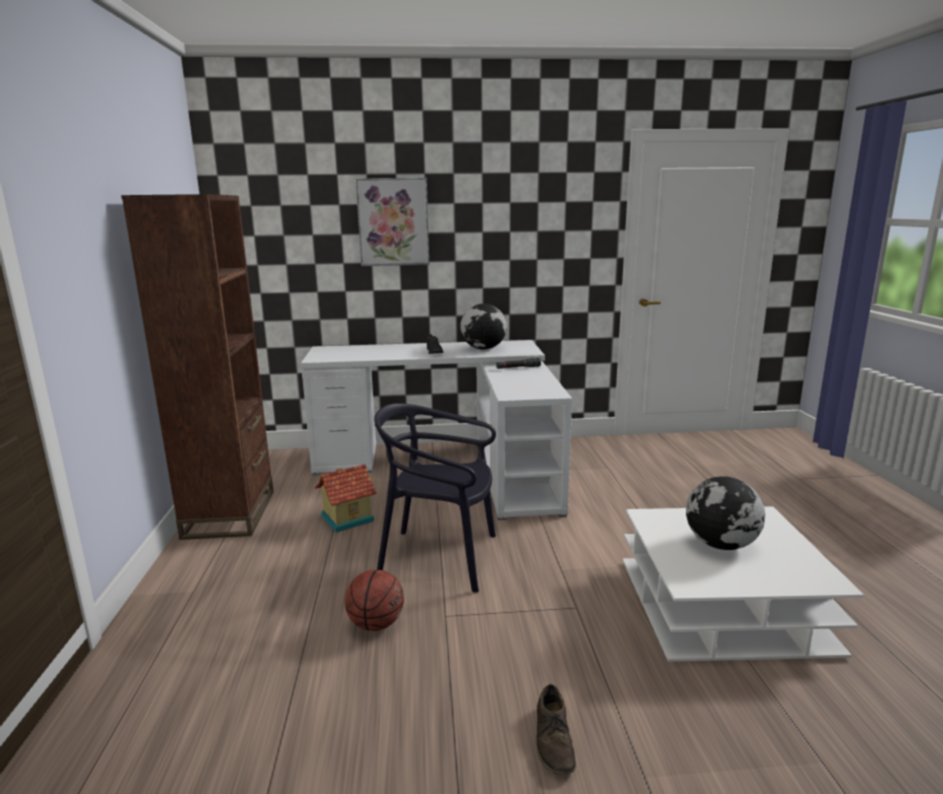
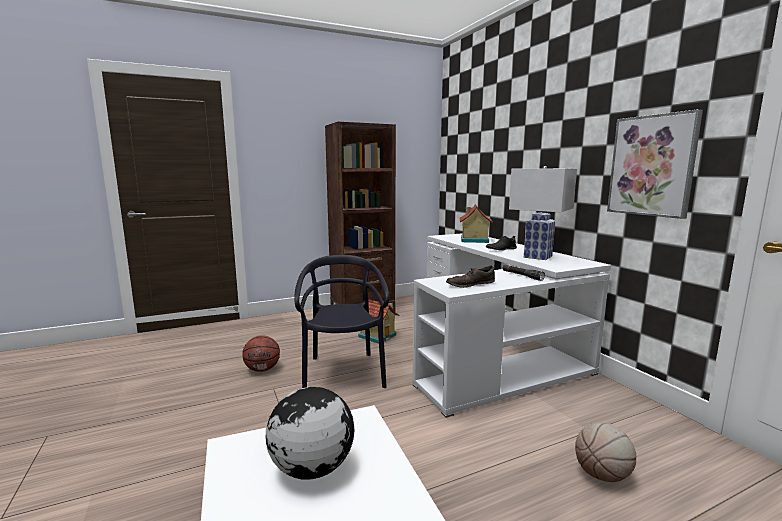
camera: 70 degrees right, 5 degrees down
picture [356,178,429,266] -> picture moved to [607,109,703,219]
globe [460,304,507,349] -> white table lamp [509,166,577,260]
brown shoe [537,684,576,774] -> brown shoe moved to [446,266,495,288]
none -> toy house [459,204,493,243]
none -> basketball [575,423,636,482]

